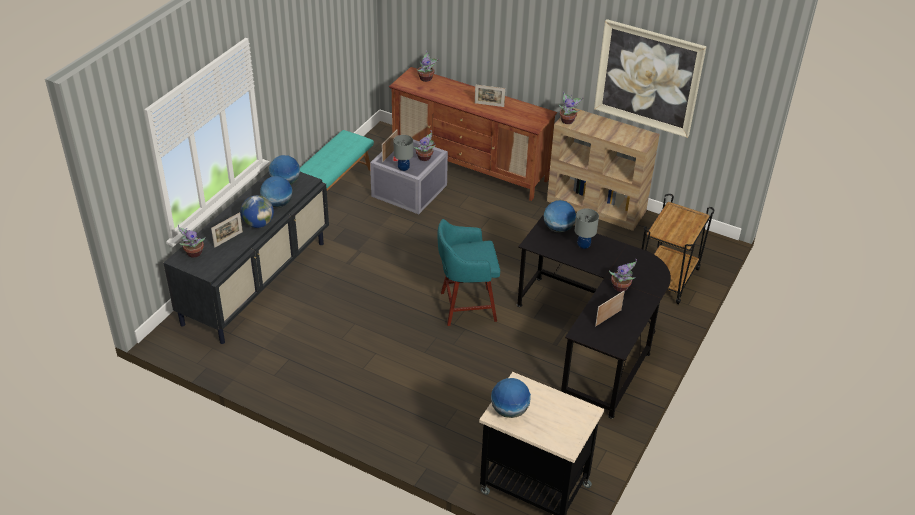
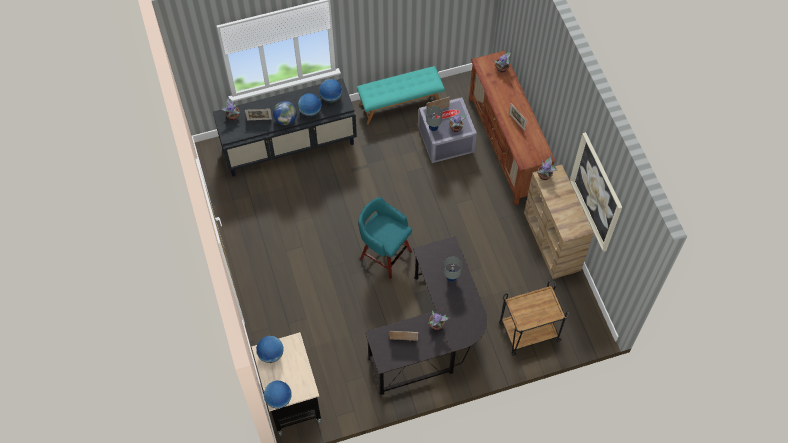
camera: 45 degrees right, 20 degrees up
globe [544,200,576,232] -> globe moved to [264,381,292,409]

